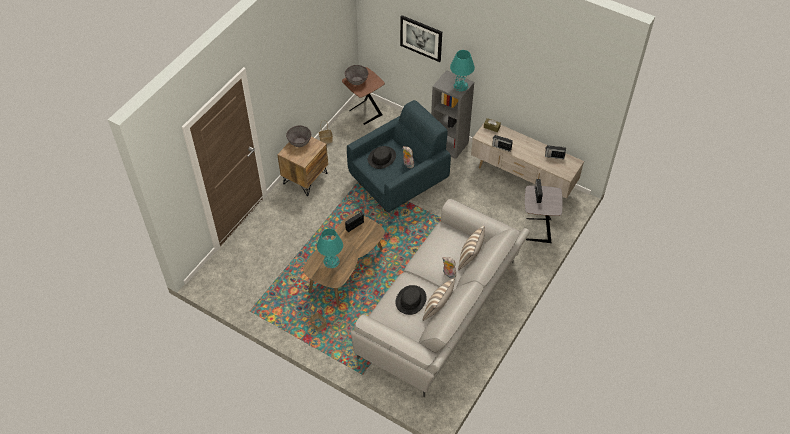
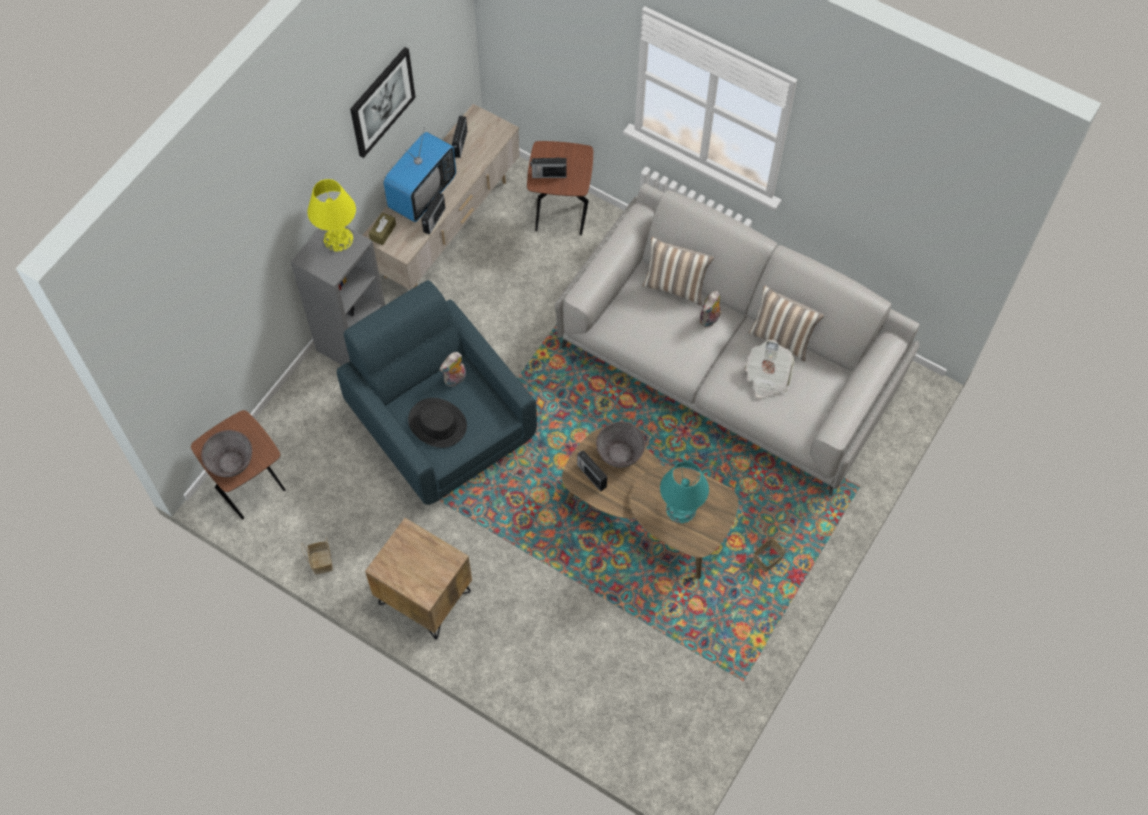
camera: 90 degrees left, 10 degrees up
grey bowl [286,126,311,147] -> grey bowl moved to [596,422,645,468]
black hat [395,285,427,315] -> newspaper [745,340,795,399]
picture [400,15,442,62] -> picture moved to [350,47,416,158]
turquoise table lamp [450,50,475,91] -> yellow table lamp [307,179,356,251]
grey side table [525,186,563,243] -> brown side table [527,141,593,235]
none -> television [383,127,456,222]

